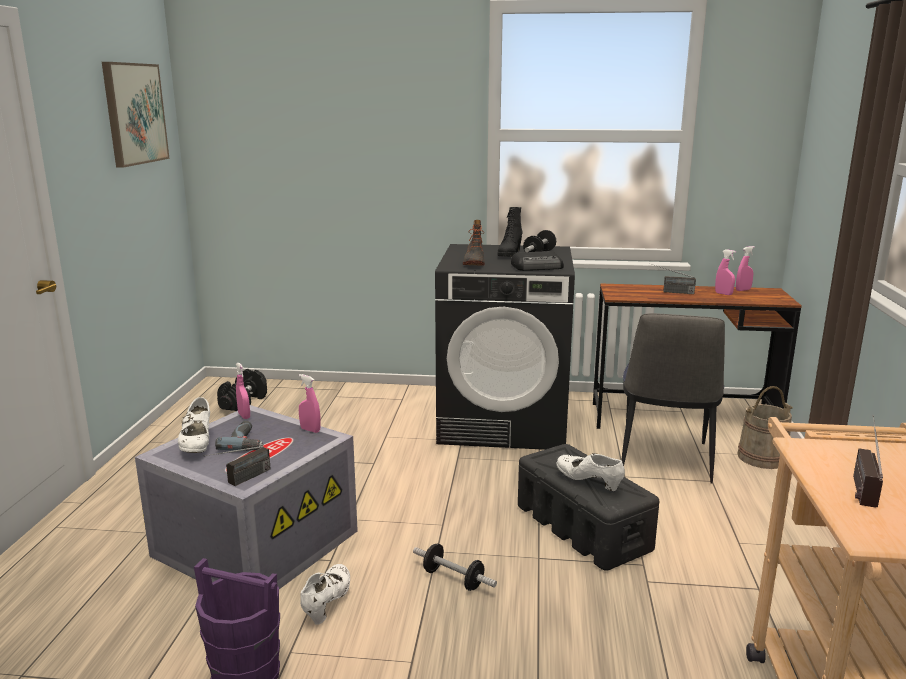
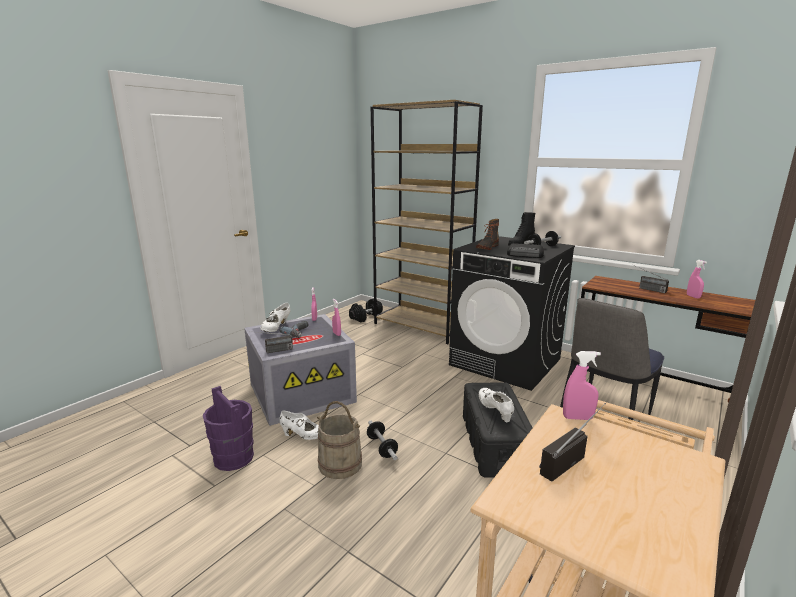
camera: 30 degrees right, 0 degrees up
picture [102,62,170,168] -> none
white shoe [300,564,350,625] -> white shoe turned 60 degrees clockwise [279,411,319,440]
pink spray bottle [736,246,755,291] -> pink spray bottle moved to [563,351,601,420]
beige bucket [737,386,793,469] -> beige bucket moved to [317,401,362,479]
none -> brown bookcase [371,100,483,344]

